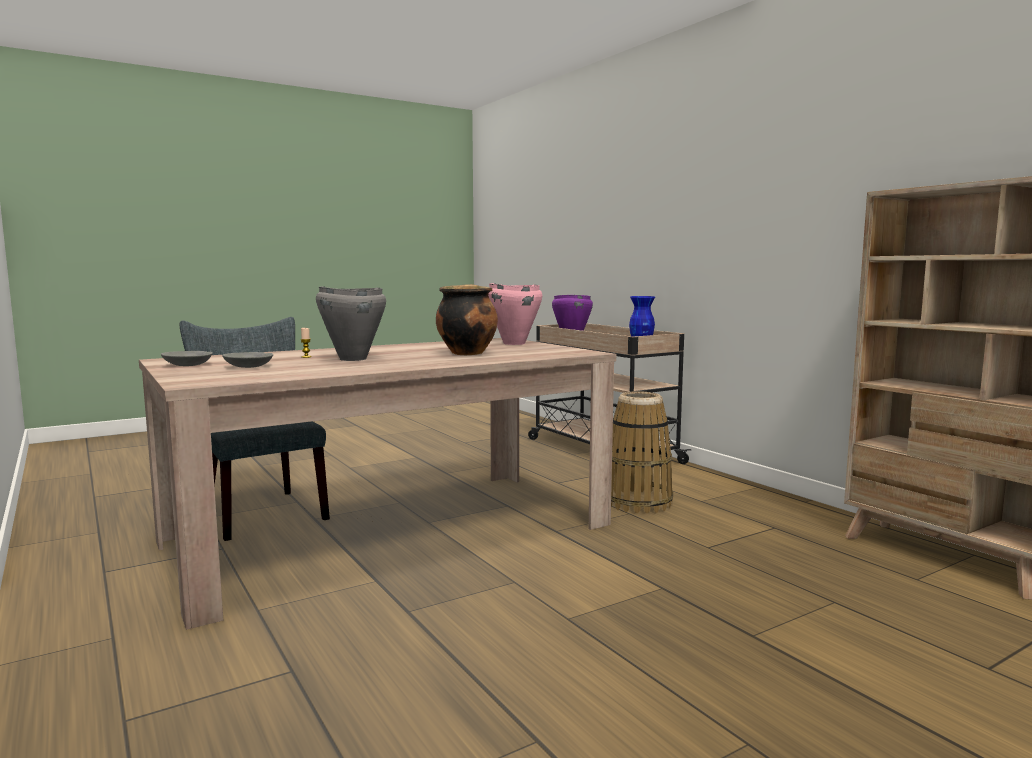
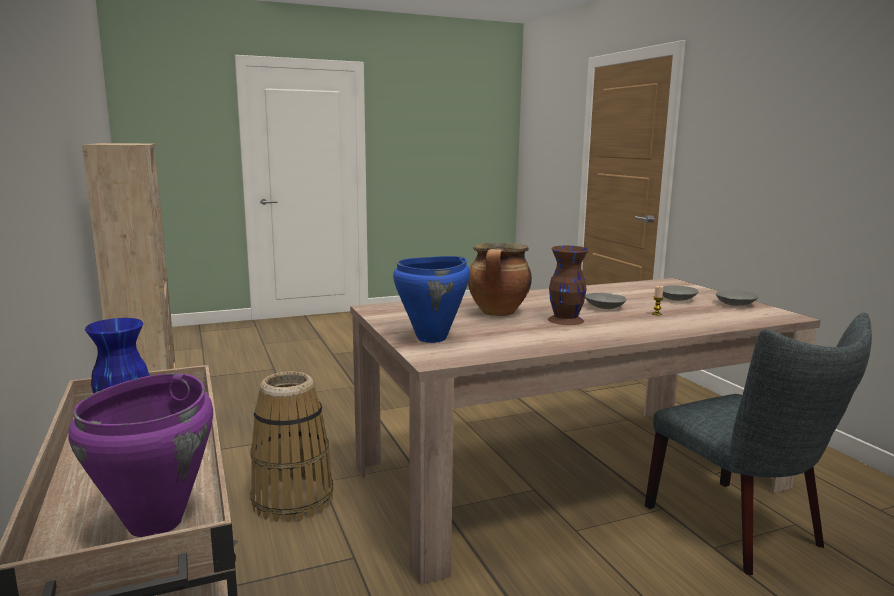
camera: 170 degrees left, 5 degrees up
grey cooking pot [316,286,386,361] -> grey bowl [585,293,626,309]
pink cooking pot [488,283,542,345] -> blue cooking pot [393,256,470,343]
none -> brown vase [548,246,588,325]

